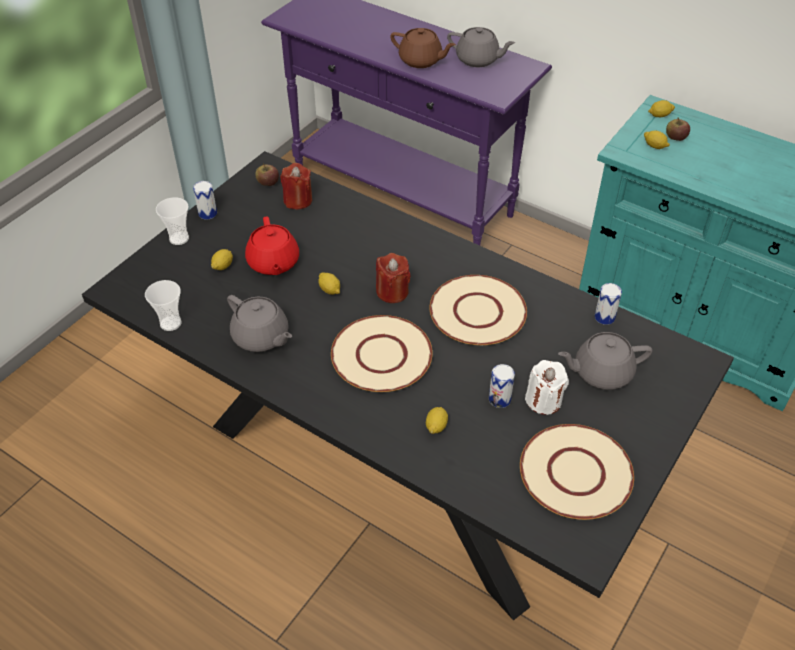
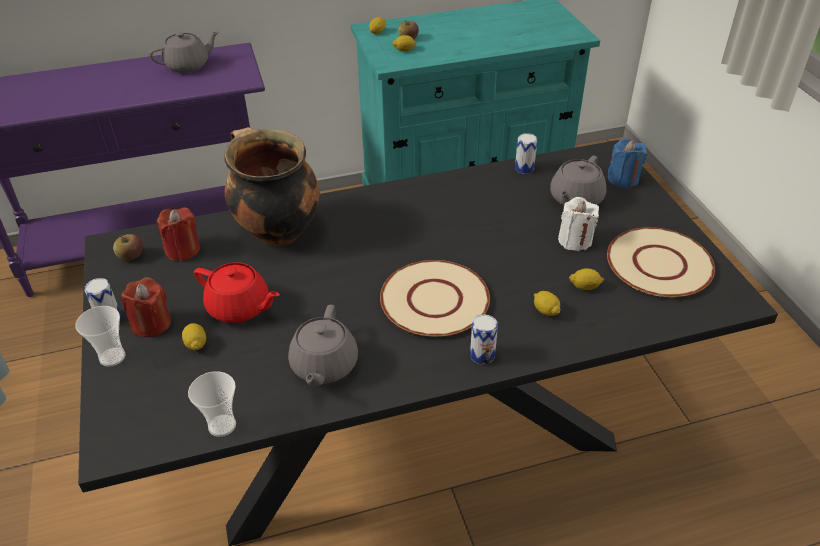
camera: 50 degrees left, 5 degrees down
grey teapot [227,295,292,352] -> grey teapot turned 105 degrees clockwise [288,305,358,387]
lemon [318,272,340,295] -> lemon moved to [569,268,604,290]
red candle [376,253,411,303] -> red candle moved to [121,277,171,337]
brown teapot [390,28,456,68] -> none
beige plate [429,275,527,345] -> none
can [489,364,515,408] -> can moved to [470,314,498,365]
none -> cooking pot [224,127,320,245]
none -> blue candle [608,138,647,188]

